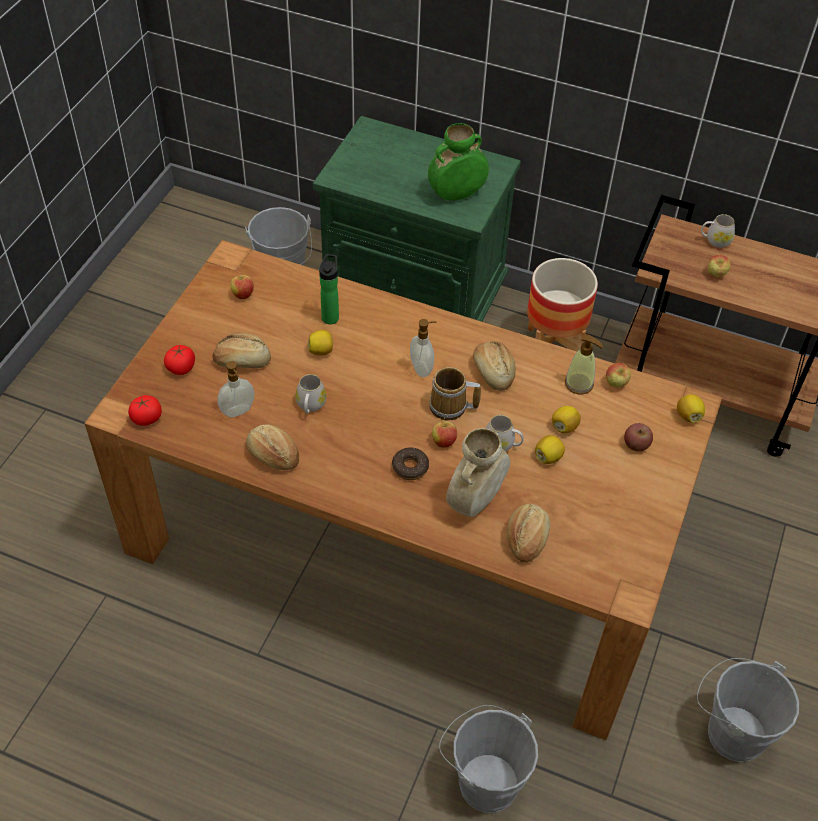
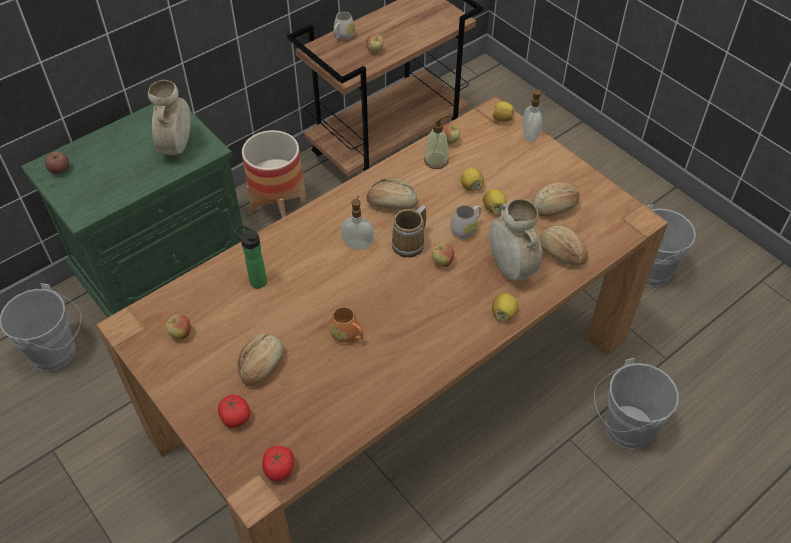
camera: 60 degrees left, 0 degrees up
soap dispenser [218,361,255,417] -> soap dispenser moved to [523,89,548,142]
bread [246,425,299,470] -> bread moved to [532,182,580,216]
white mug [295,374,326,414] -> orange mug [329,307,363,343]
lemon [308,330,333,355] -> lemon moved to [492,293,518,321]
donut [392,448,429,480] -> none
green vase [428,123,489,200] -> beige vase [148,80,191,155]
apple [624,423,653,451] -> apple moved to [45,151,69,174]

